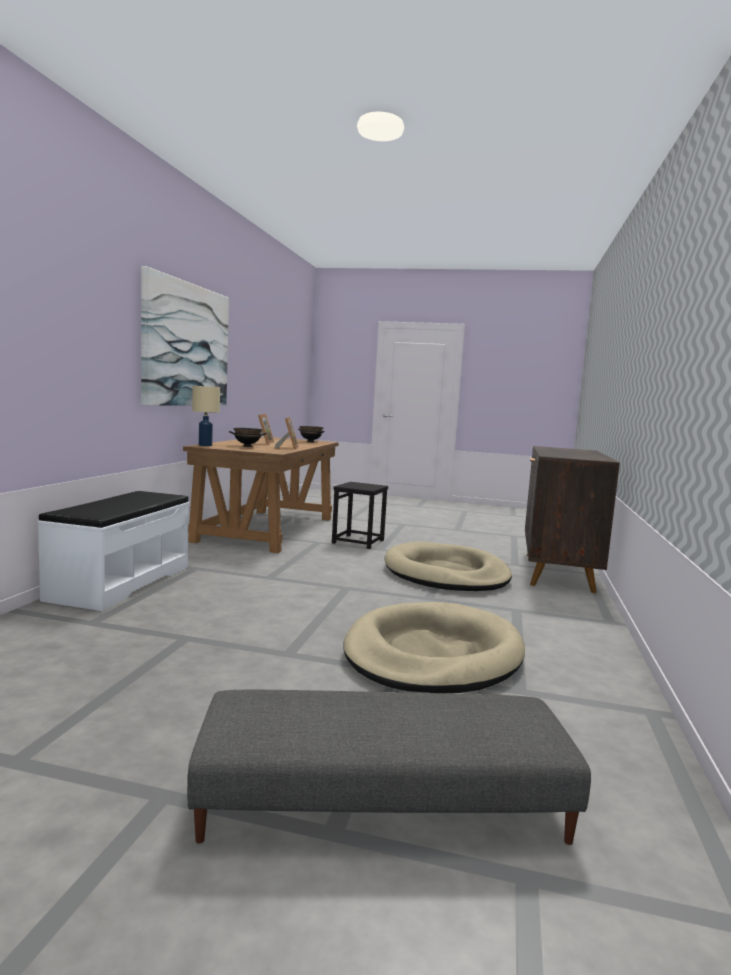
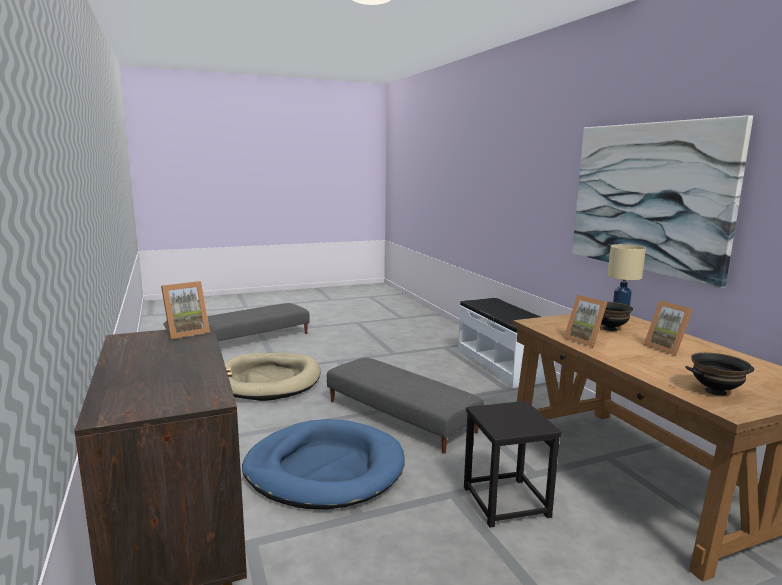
camera: 145 degrees right, 5 degrees up
beige dog bed [385,542,512,591] -> blue dog bed [242,419,405,509]
none -> picture frame [161,281,210,340]
none -> grey ottoman [327,358,484,453]

